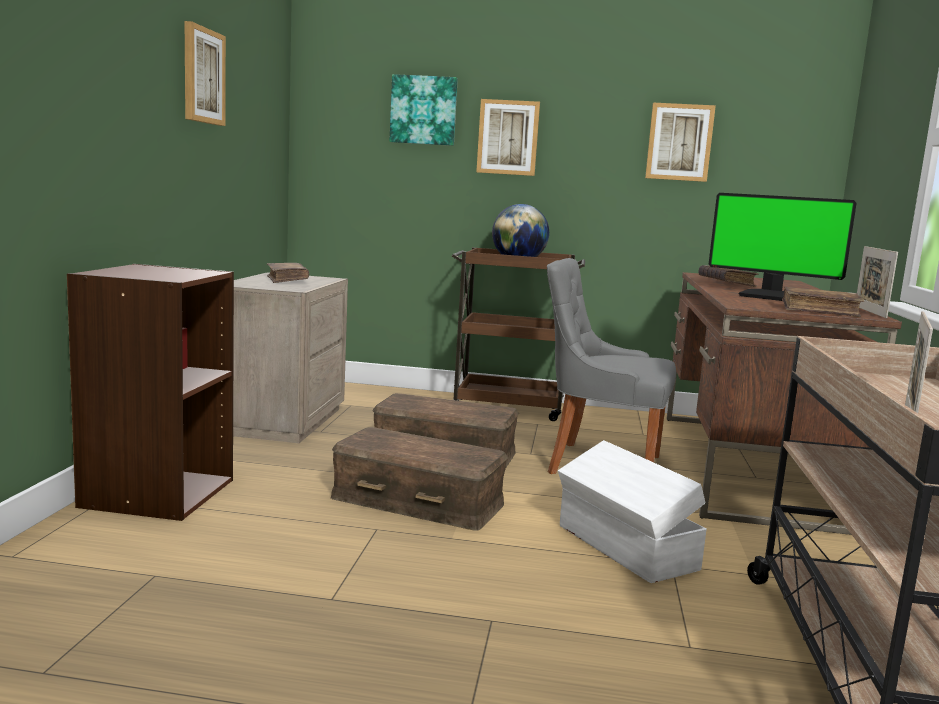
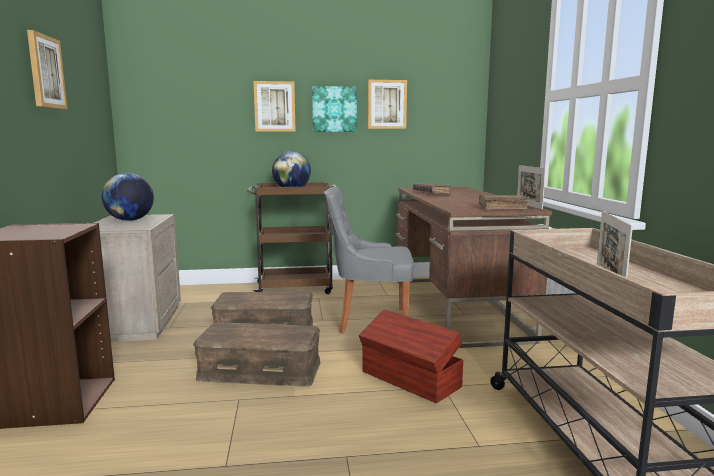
camera: 15 degrees left, 0 degrees up
brown book [267,263,309,283] -> globe [102,173,154,221]
picture [389,74,458,146] -> picture moved to [312,86,357,132]
white storage box [558,440,707,583] -> brown storage box [359,309,463,403]
monitor [709,193,857,301] -> none

